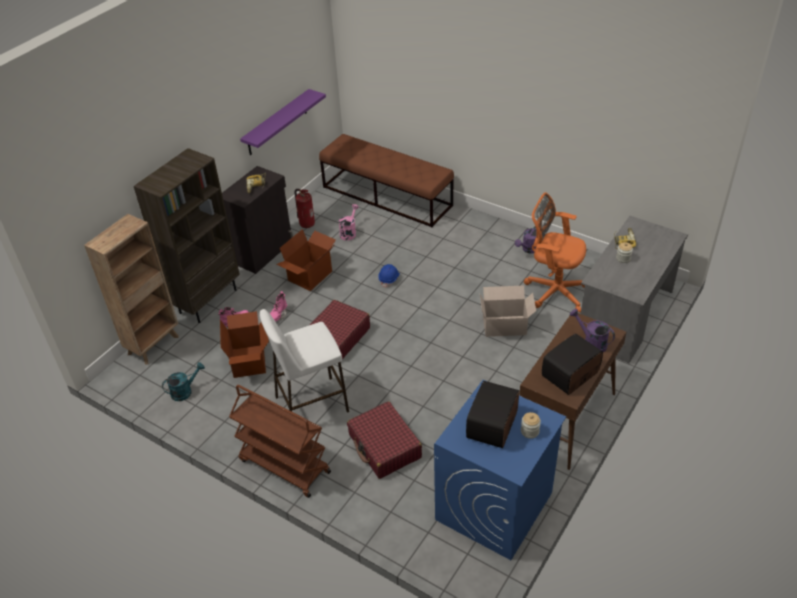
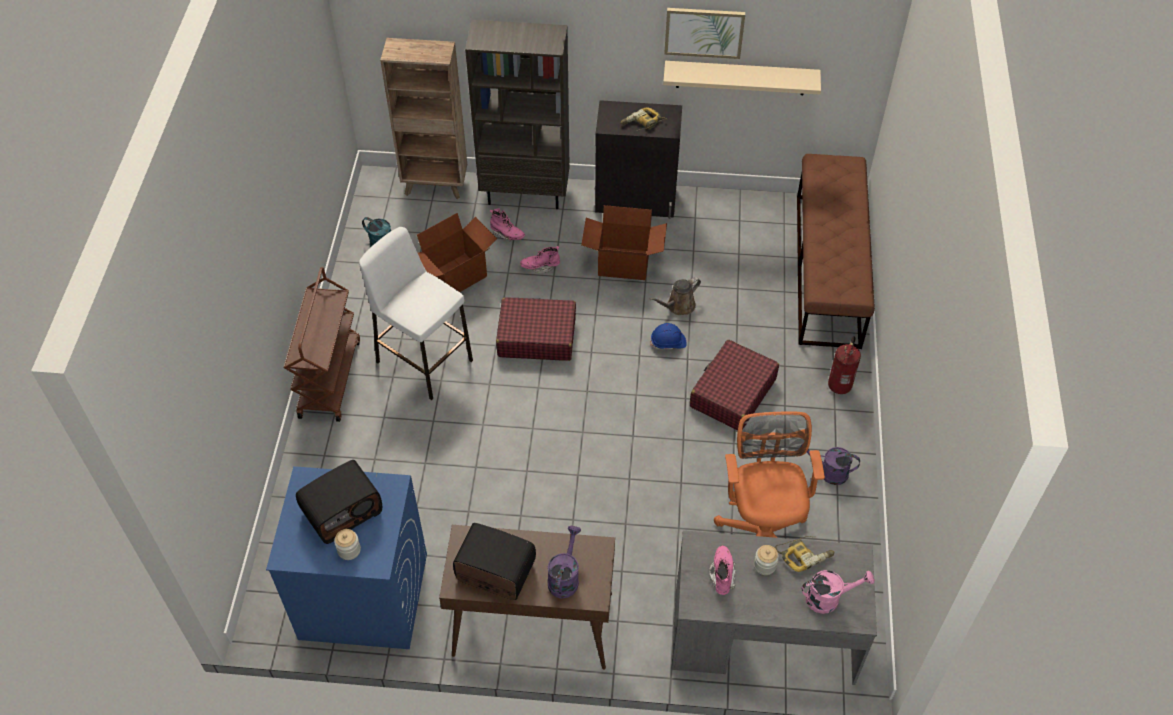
camera: 60 degrees right, 10 degrees up
purple shelf [240,89,326,155] -> beige shelf [663,61,821,95]
fire extinguisher [294,189,315,228] -> fire extinguisher moved to [828,337,861,394]
pink watering can [339,204,359,241] -> pink watering can moved to [802,570,875,614]
red suitcase [347,401,422,479] -> red suitcase moved to [690,340,779,430]
radio [466,381,519,448] -> radio turned 150 degrees clockwise [296,460,382,544]
cardboard box [480,286,536,337] -> none
none -> brown watering can [650,277,701,315]
none -> picture [664,8,745,59]
none -> pink boot [709,545,736,595]

